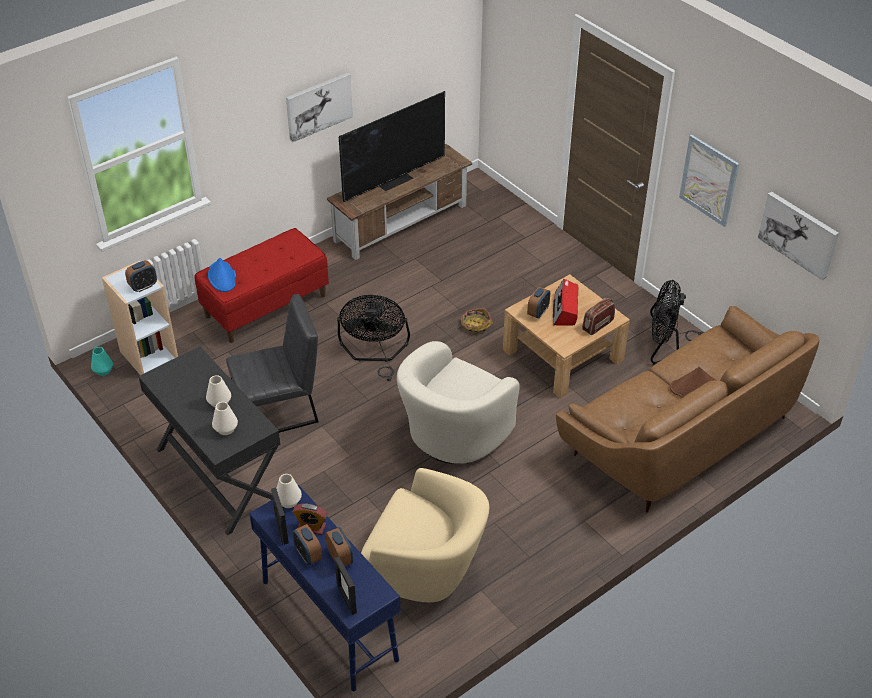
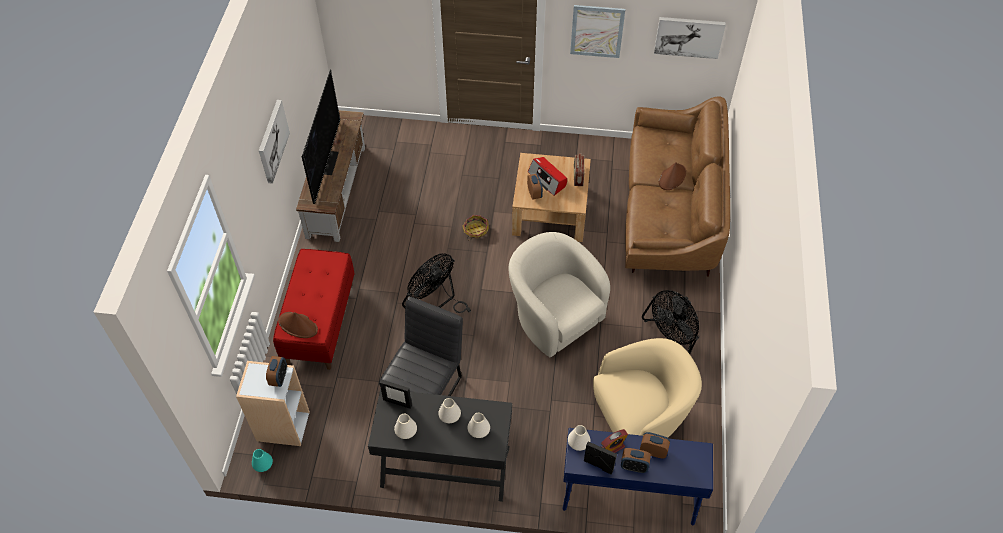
camera: 45 degrees left, 10 degrees up
blue hat [208,258,236,292] -> brown hat [278,312,318,338]
picture frame [335,557,357,615] -> picture frame moved to [380,379,412,409]
beige armchair [397,341,520,464] -> beige armchair turned 150 degrees clockwise [509,232,610,357]
black fan [650,280,704,366] -> black fan moved to [642,290,699,354]
none -> white vase [394,414,417,439]

